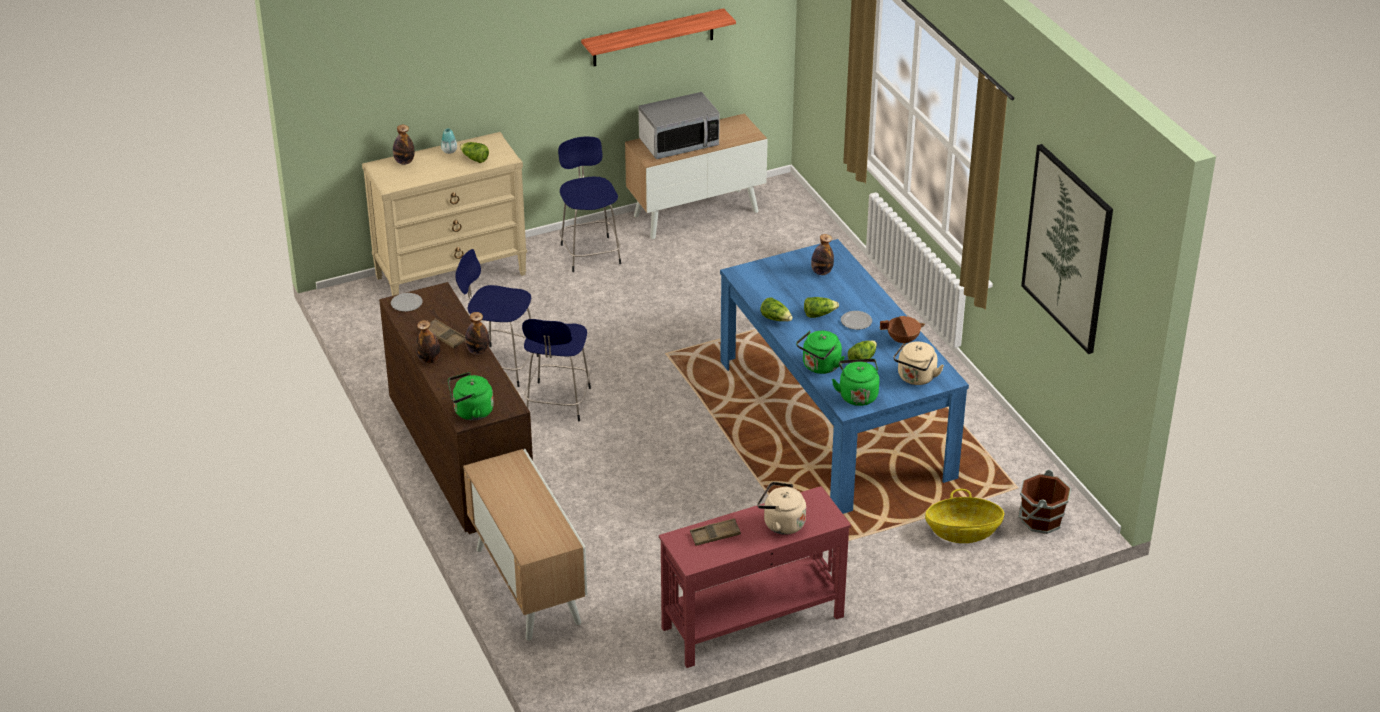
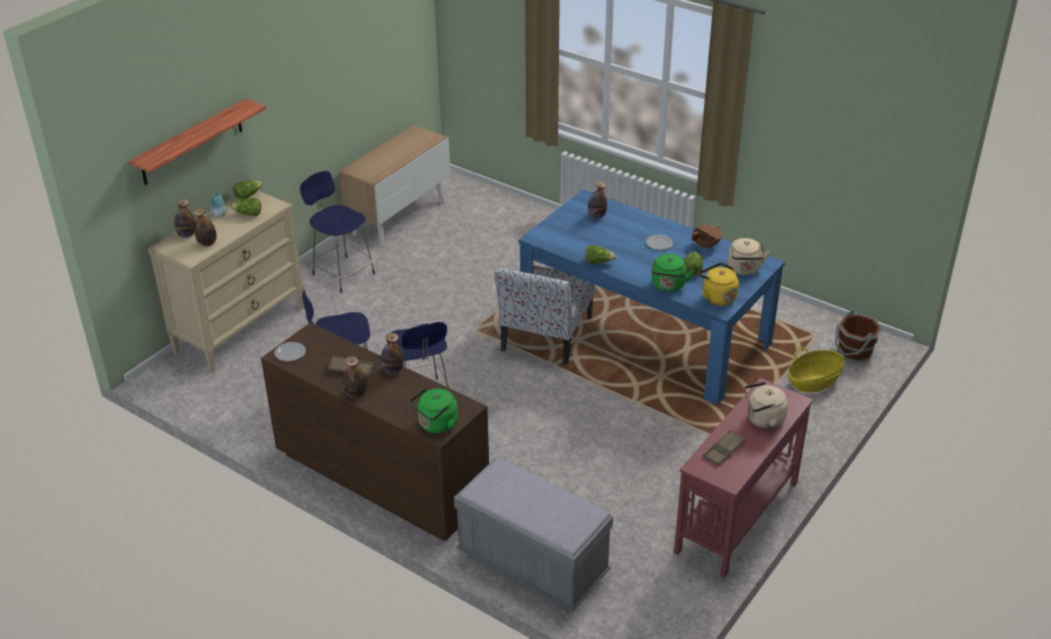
camera: 30 degrees left, 0 degrees up
cabinet [463,449,587,641] -> grey bench [454,458,613,612]
shelf [581,8,736,66] -> shelf moved to [129,99,266,185]
microwave [639,92,720,159] -> none
lettuce [804,297,839,318] -> lettuce moved to [233,180,262,200]
green kettle [832,359,879,406] -> yellow kettle [698,263,739,306]
picture [1021,144,1113,354] -> none
none -> bottle [194,208,217,246]
none -> chair [494,265,595,365]

